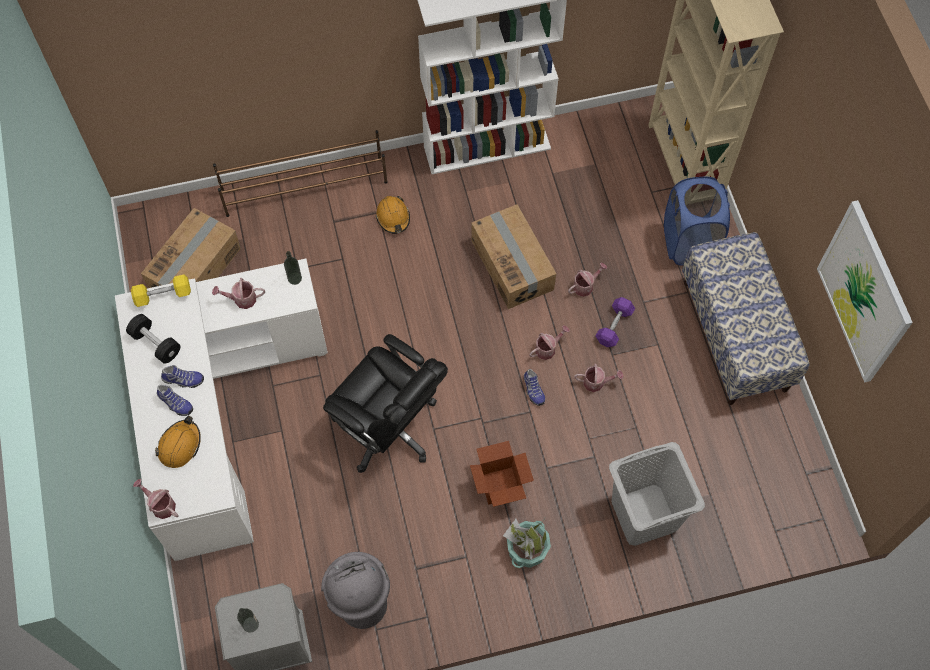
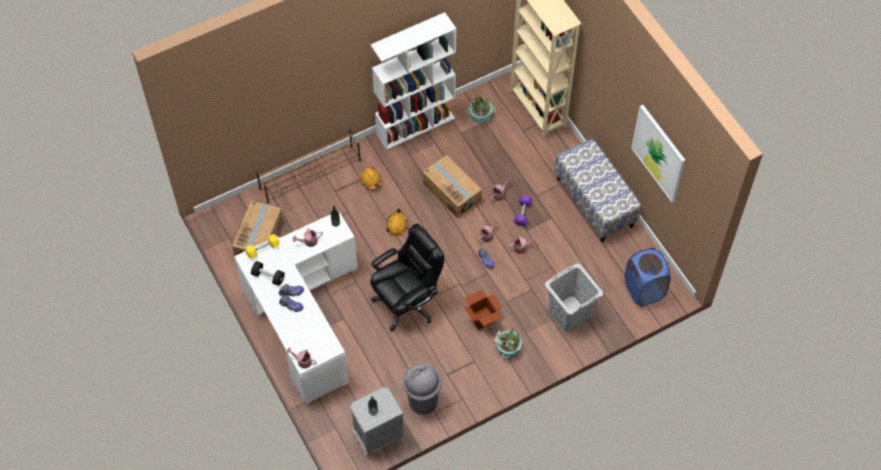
camera: 15 degrees left, 5 degrees down
orange hard hat [155,416,201,468] -> orange hard hat moved to [386,208,408,236]
black office chair [323,334,448,473] -> black office chair turned 60 degrees counterclockwise [370,223,444,331]
blue laundry basket [664,177,730,266] -> blue laundry basket moved to [625,248,671,306]
none -> potted plant [464,96,495,123]

